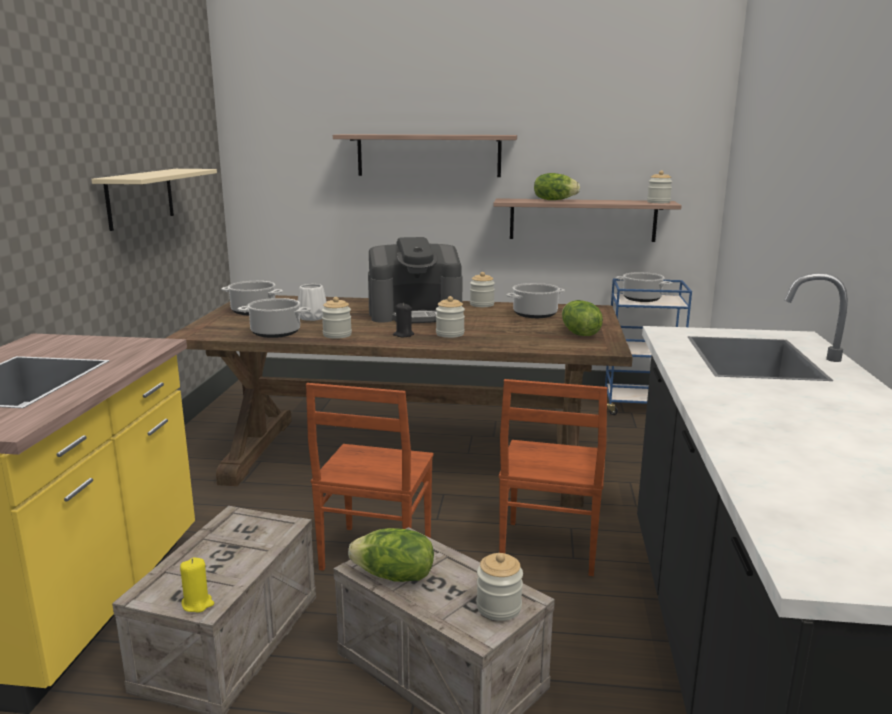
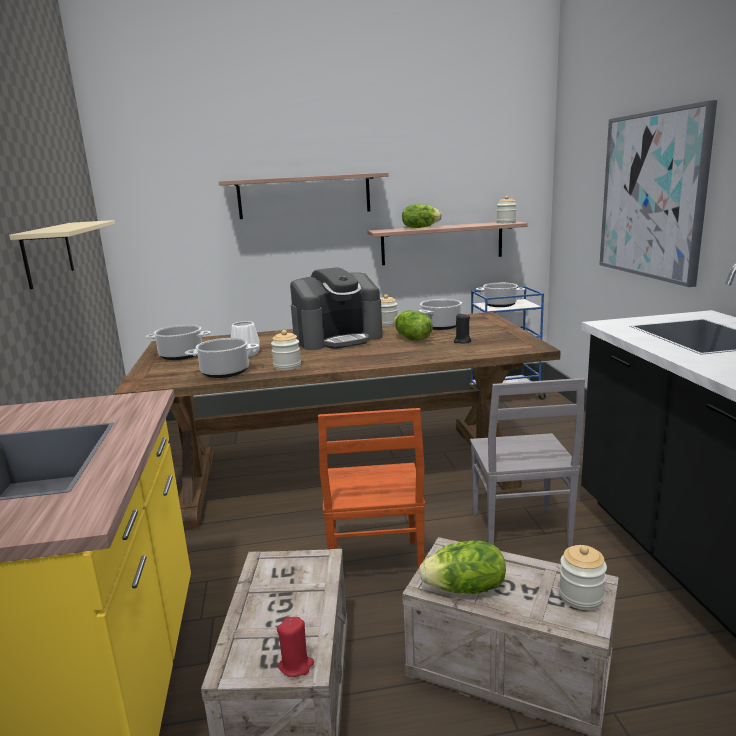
camera: 15 degrees left, 0 degrees up
yellow candle [180,558,214,613] -> red candle [277,617,314,677]
black candle [393,303,414,337] -> black candle moved to [454,313,471,343]
jar [436,296,465,338] -> none
brown chair [499,379,607,576] -> grey chair [470,378,585,547]
lettuce [562,300,603,336] -> lettuce moved to [394,310,433,340]
none -> picture [599,100,717,287]

